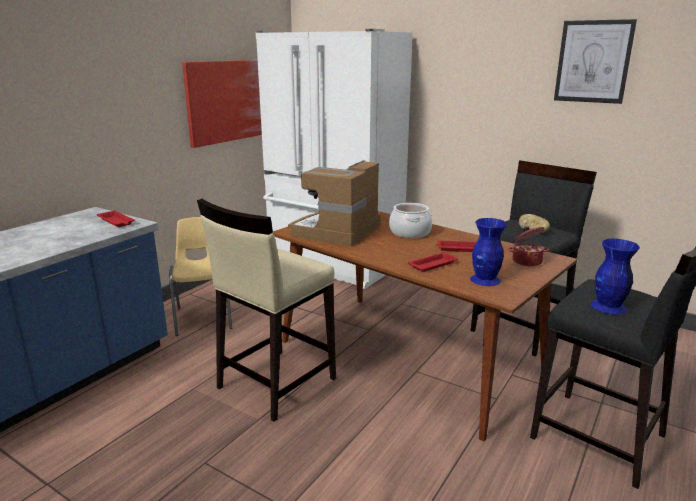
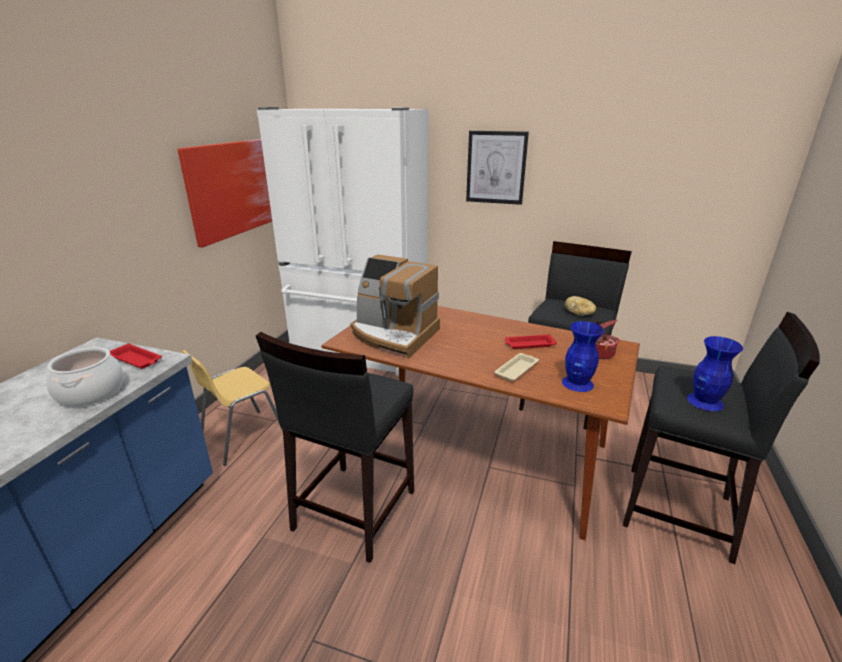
camera: 15 degrees left, 5 degrees up
yellow chair [169,217,232,336] -> yellow chair turned 105 degrees counterclockwise [182,350,279,466]
beige stool [197,199,336,422] -> black stool [256,332,414,563]
coffee machine [288,160,381,246] -> coffee machine turned 75 degrees counterclockwise [350,254,440,358]
cooking pot [389,203,432,238] -> cooking pot moved to [46,347,123,407]
red tray [408,252,458,272] -> beige tray [494,353,539,381]
picture [554,19,637,104] -> picture moved to [466,131,529,205]

